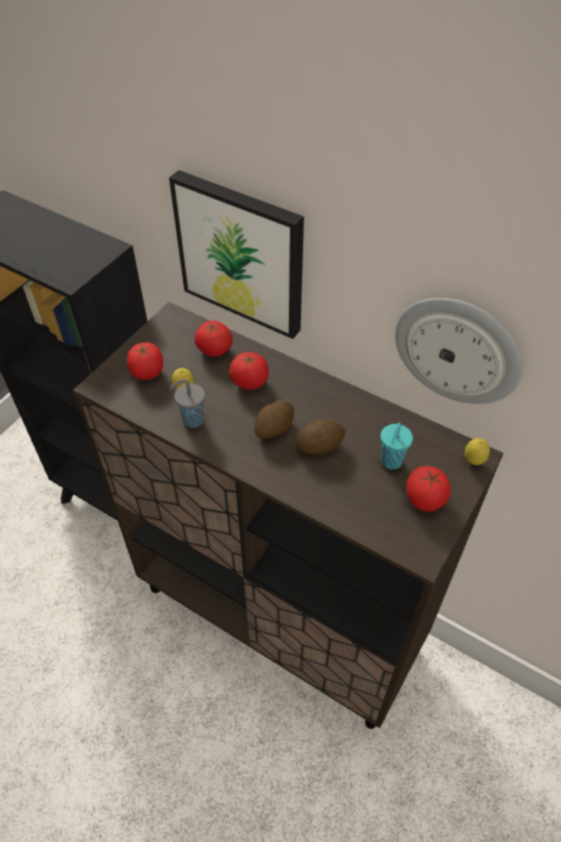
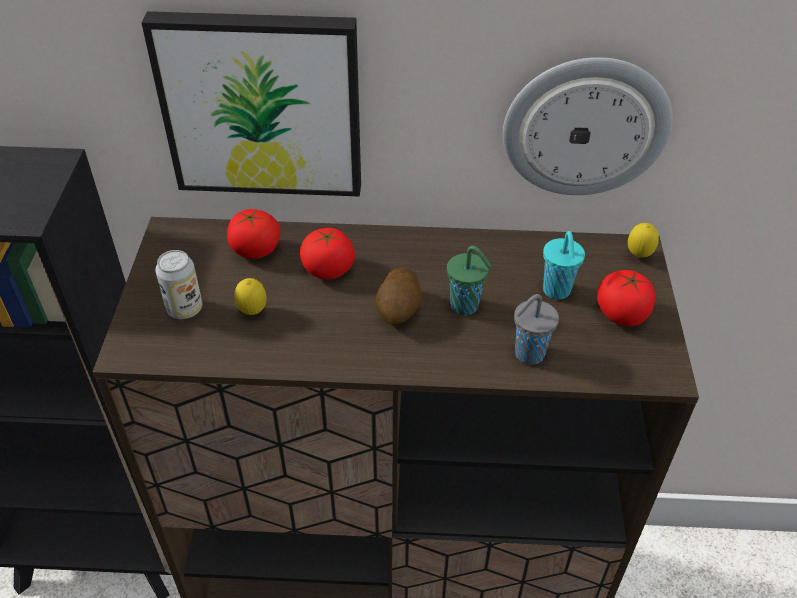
camera: 30 degrees left, 5 degrees down
tomato [127,343,163,380] -> can [155,250,202,319]
grey cup [170,379,205,428] -> grey cup moved to [514,294,559,365]
potato [296,420,346,455] -> green cup [447,246,491,315]

